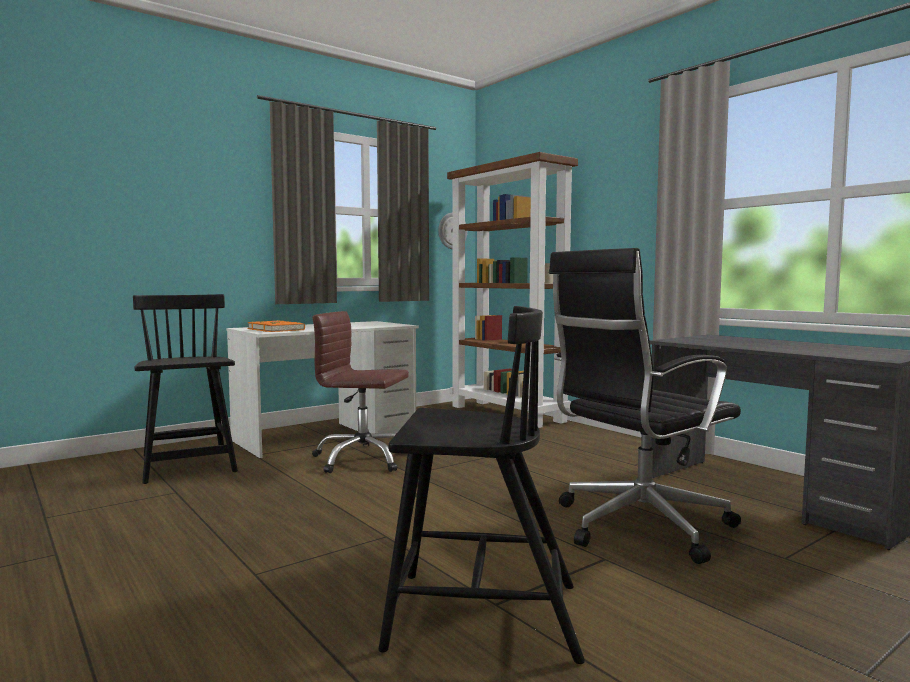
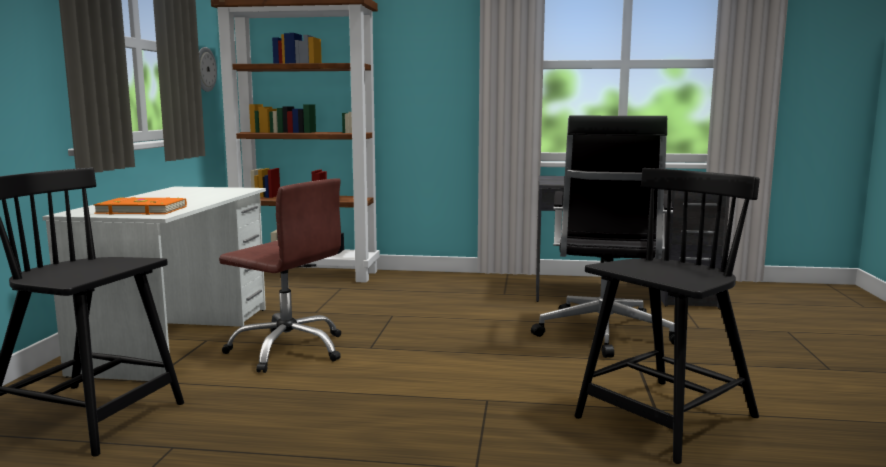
camera: 45 degrees left, 5 degrees up
brown office chair [312,311,409,473] -> brown office chair turned 120 degrees counterclockwise [219,178,341,373]

